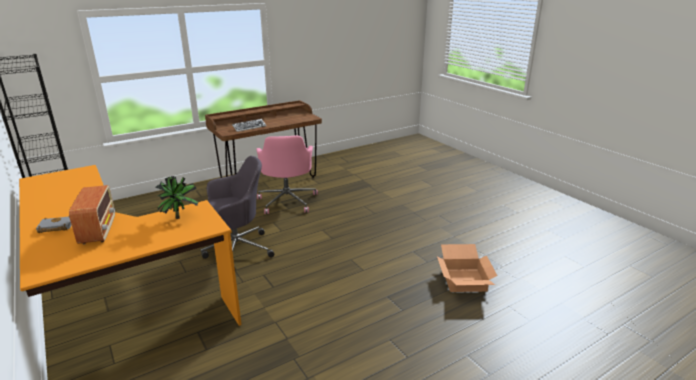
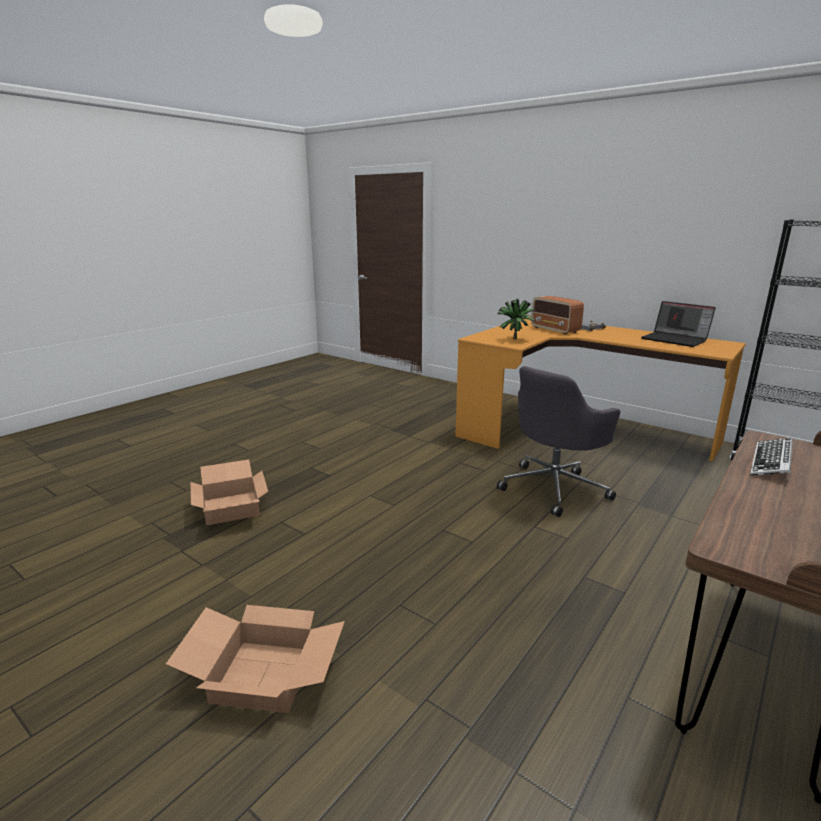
camera: 160 degrees right, 5 degrees down
pink office chair [256,135,318,214] -> none
none -> cardboard box [166,605,345,713]
none -> laptop [641,301,716,347]

